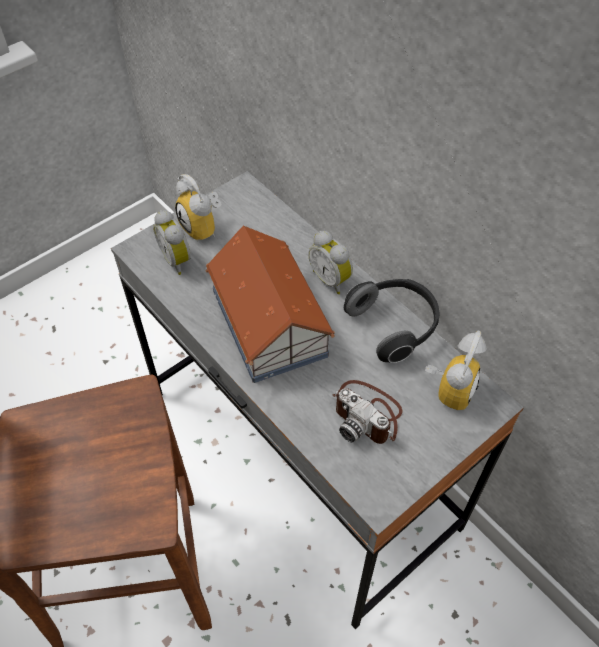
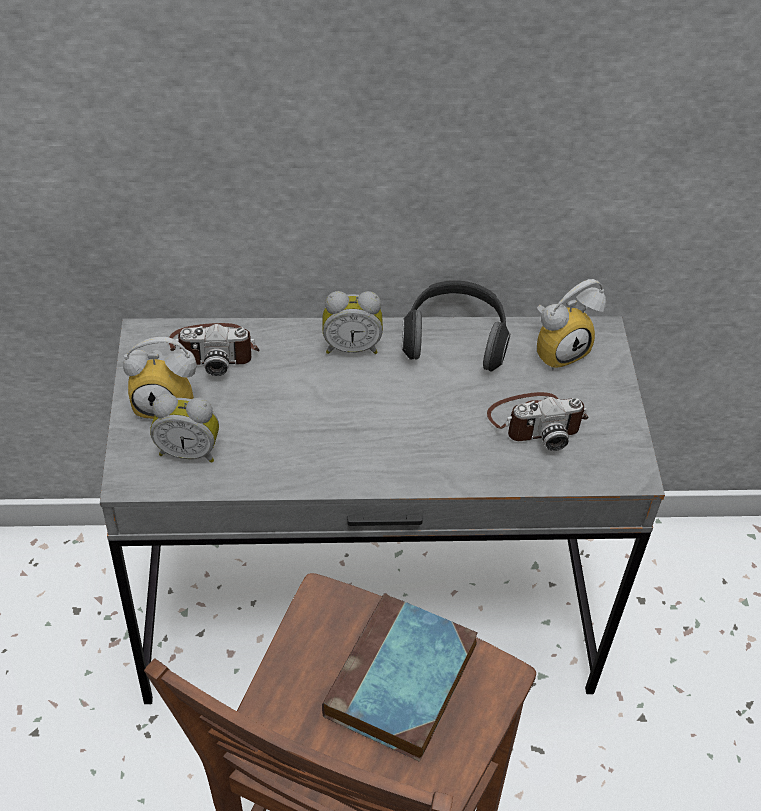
camera: 55 degrees left, 5 degrees down
toy house [205,225,335,383] -> none
alarm clock [425,331,487,410] -> alarm clock turned 90 degrees clockwise [537,279,606,370]
none -> camera [169,323,259,376]
none -> book [322,593,478,762]

